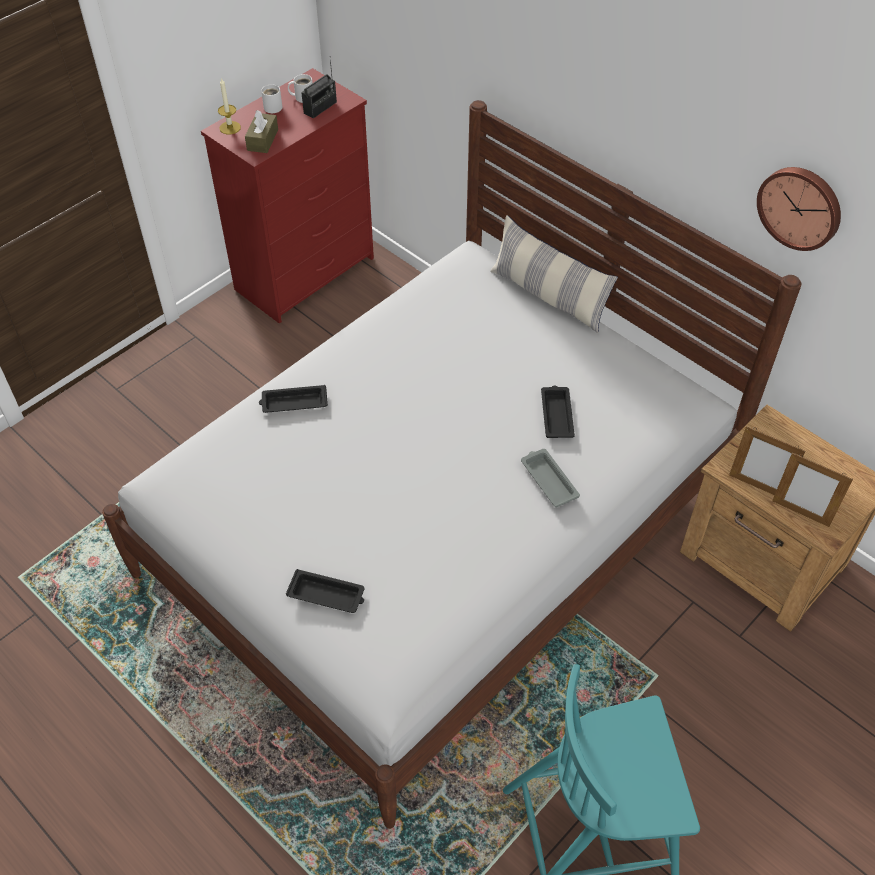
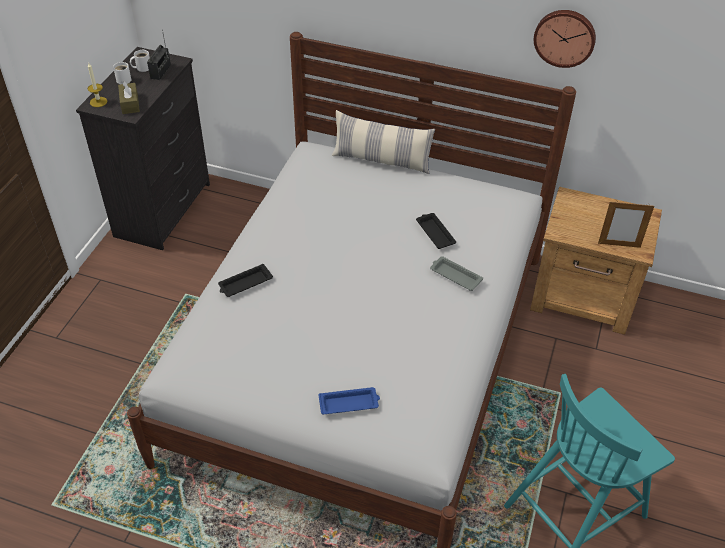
camera: 25 degrees left, 5 degrees down
red dresser [201,68,374,324] -> black dresser [76,47,210,250]
black tray [286,569,365,613] -> blue tray [319,387,380,414]
picture frame [729,426,805,495] -> none

